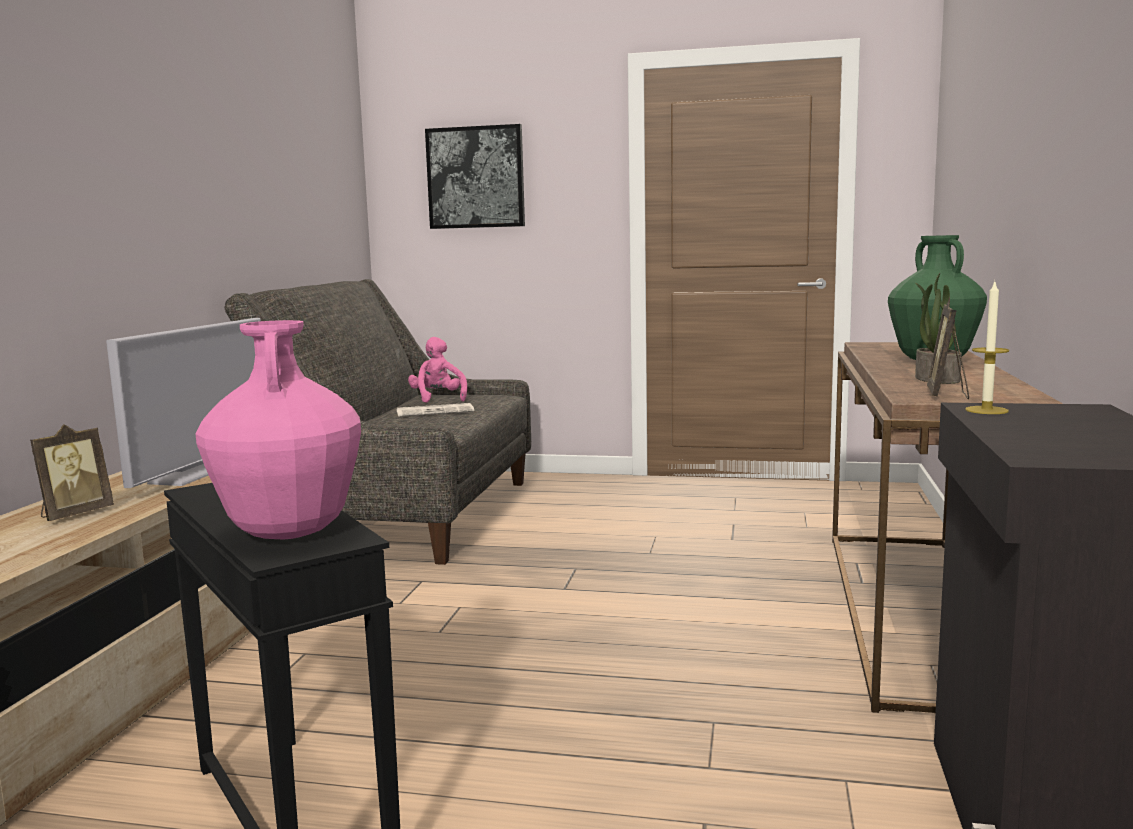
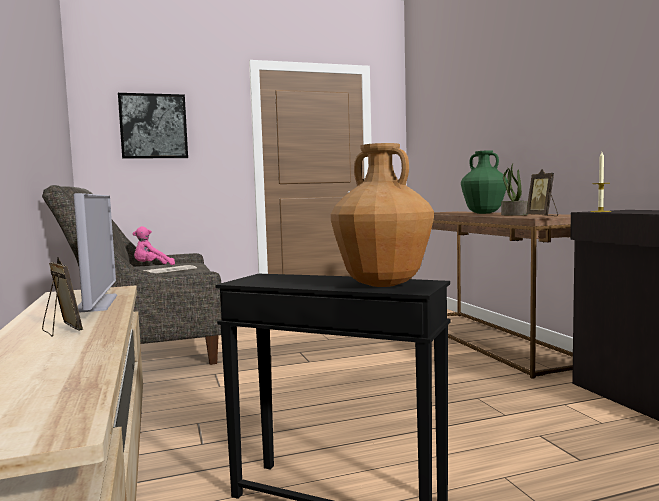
camera: 30 degrees left, 5 degrees down
picture frame [30,424,114,521] -> picture frame turned 45 degrees counterclockwise [42,258,83,337]
pink vase [196,320,361,539] -> brown vase [331,143,434,287]
pink plush toy [408,337,467,403] -> pink plush toy turned 75 degrees counterclockwise [133,226,175,265]

